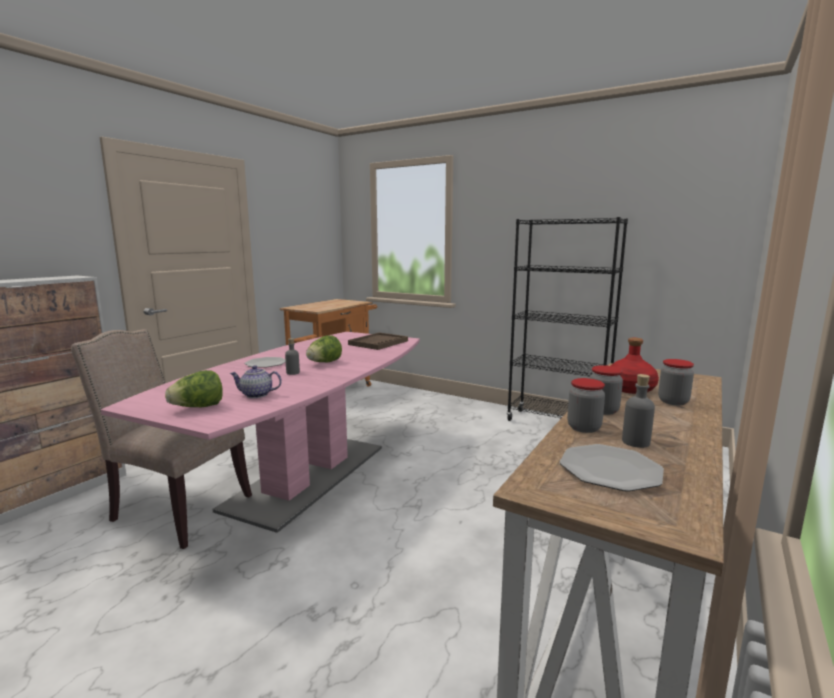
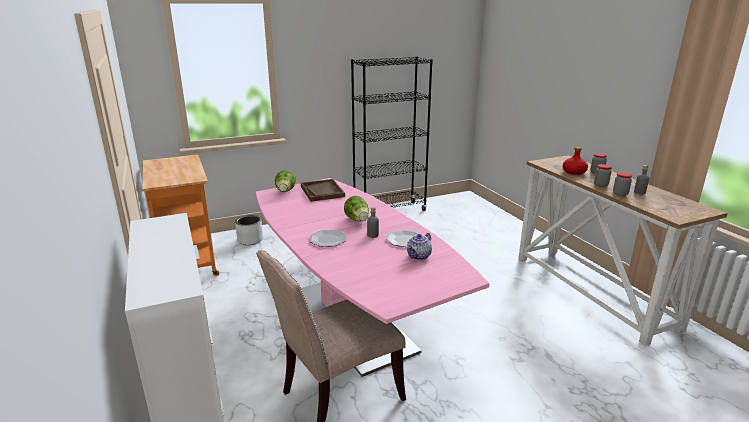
camera: 55 degrees left, 10 degrees up
lettuce [165,370,223,407] -> lettuce moved to [275,170,296,192]
plate [560,444,664,492] -> plate moved to [386,230,419,247]
none -> grey planter [235,215,263,245]

